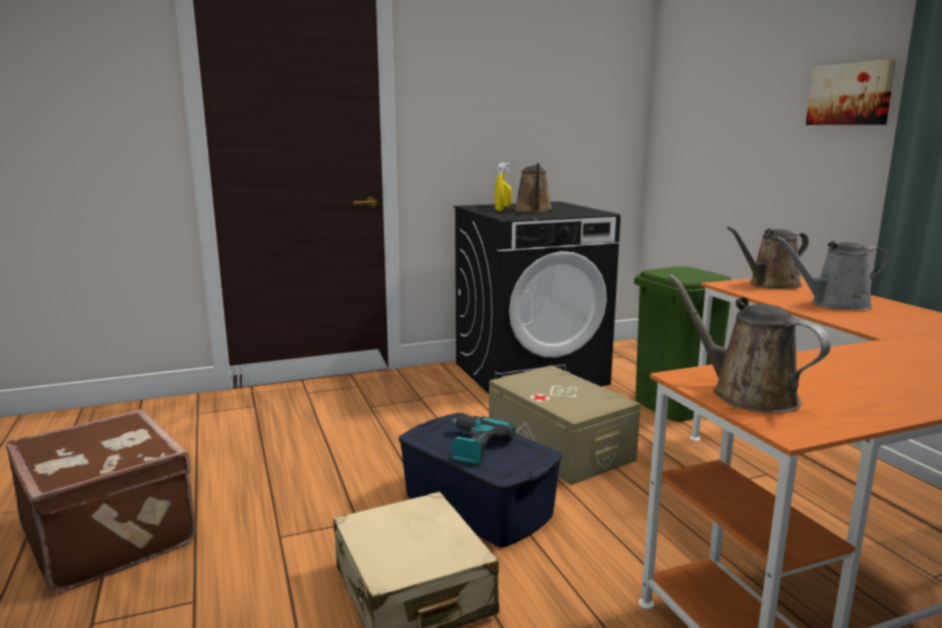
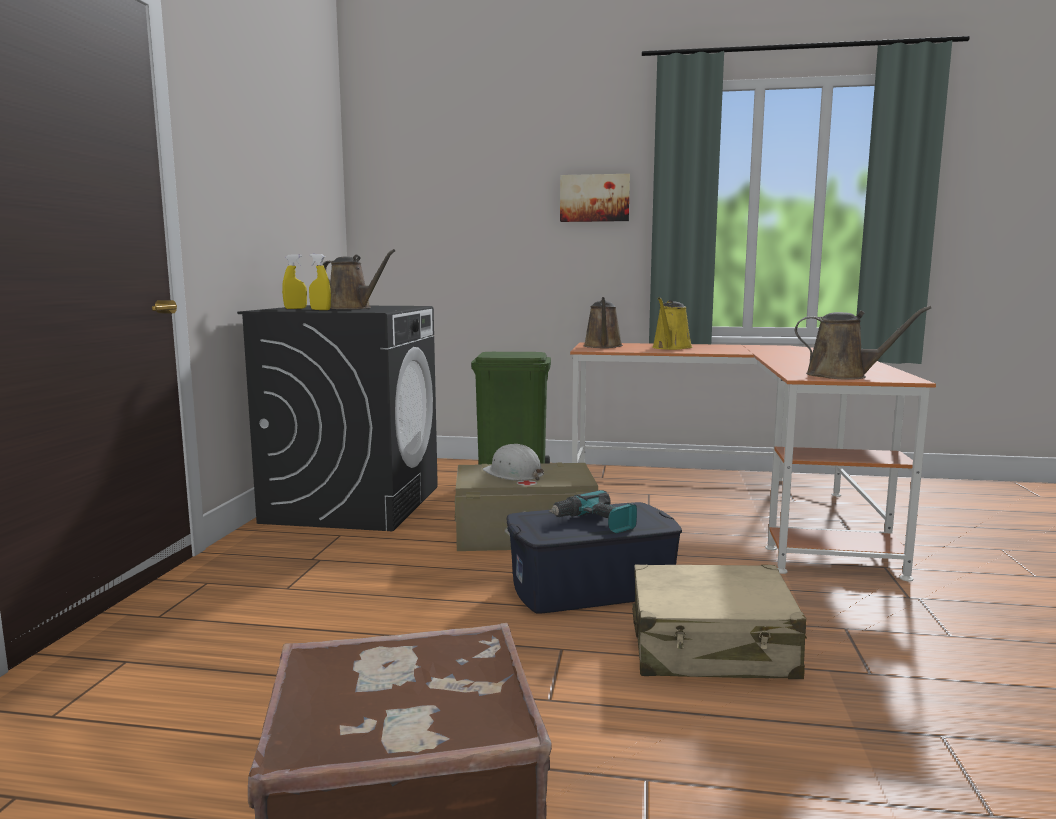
camera: 60 degrees left, 5 degrees down
brown watering can [668,274,831,413] -> brown watering can turned 150 degrees counterclockwise [795,306,931,379]
grey watering can [775,236,889,310] -> yellow watering can [652,297,693,350]
none -> white hard hat [482,444,544,481]

